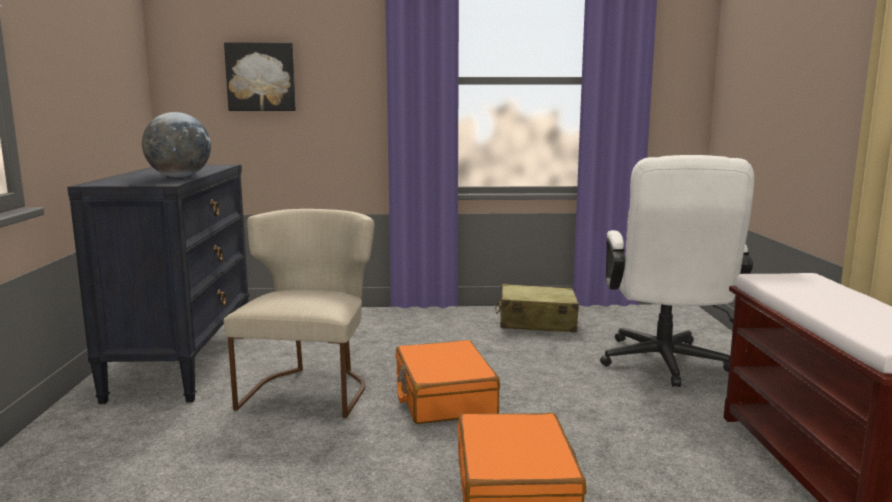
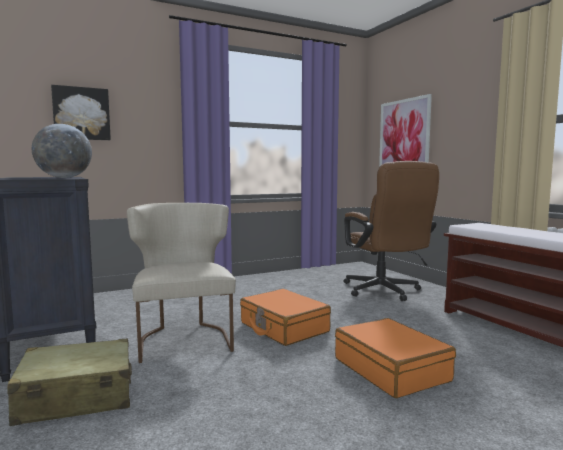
camera: 25 degrees left, 5 degrees down
beige suitcase [495,284,579,332] -> beige suitcase moved to [7,339,132,426]
white office chair [600,155,754,387] -> brown office chair [344,161,439,301]
none -> picture [379,94,432,167]

